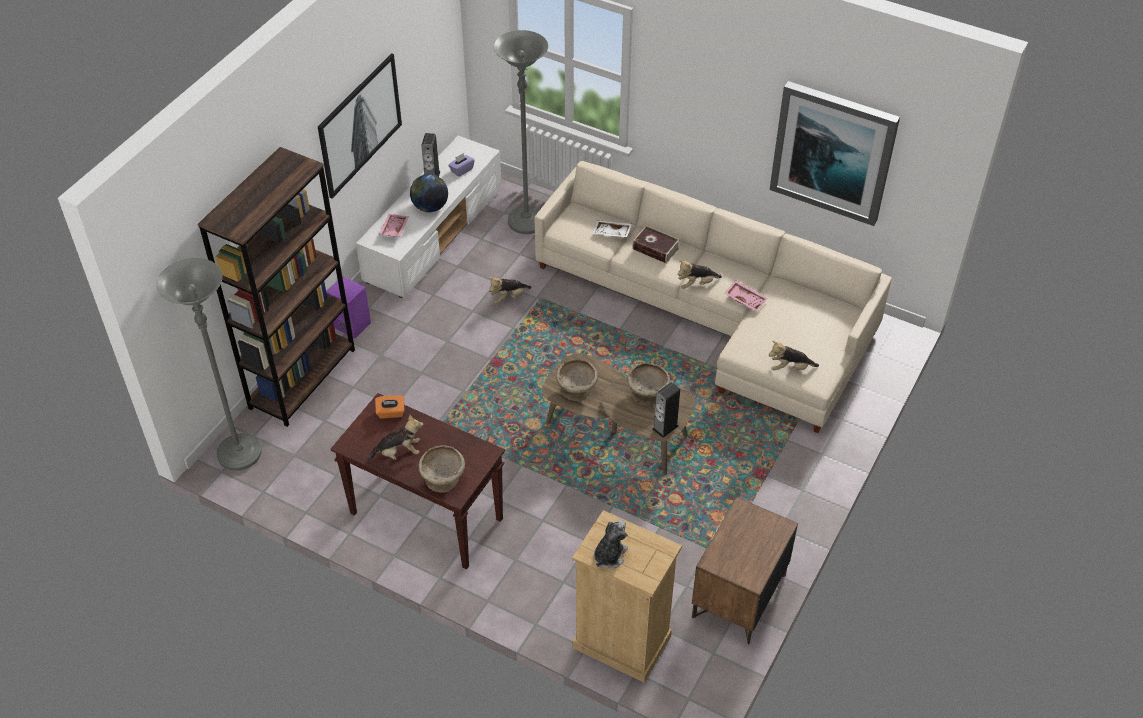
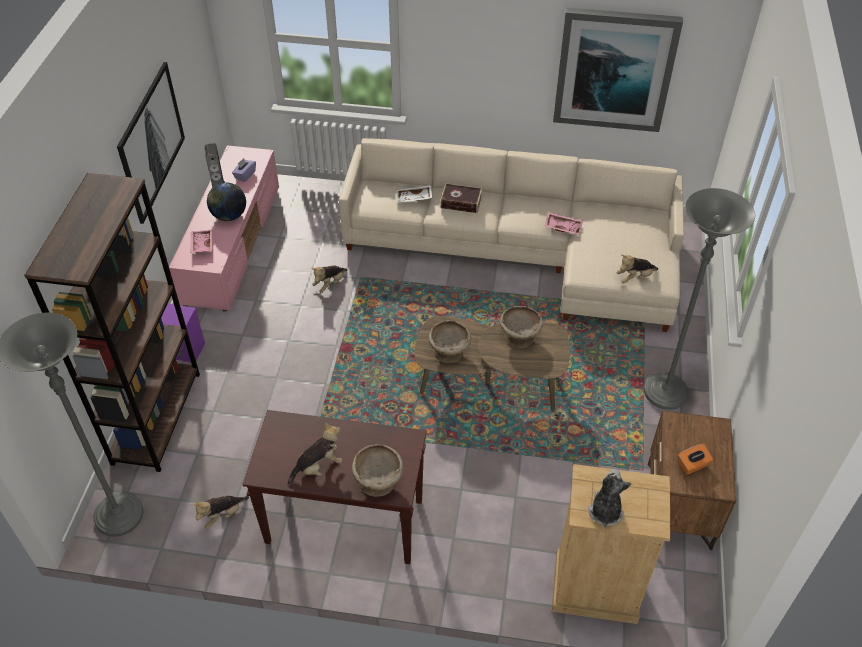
camera: 20 degrees left, 0 degrees up
white tv stand [356,136,502,298] -> pink tv stand [169,145,279,312]
orange tissue box [375,395,404,418] -> orange tissue box moved to [678,444,713,475]
grey floor lamp [494,30,548,234] -> grey floor lamp moved to [644,188,755,410]
speaker [652,382,680,438] -> none
plush toy [678,260,722,289] -> plush toy moved to [192,495,249,529]

